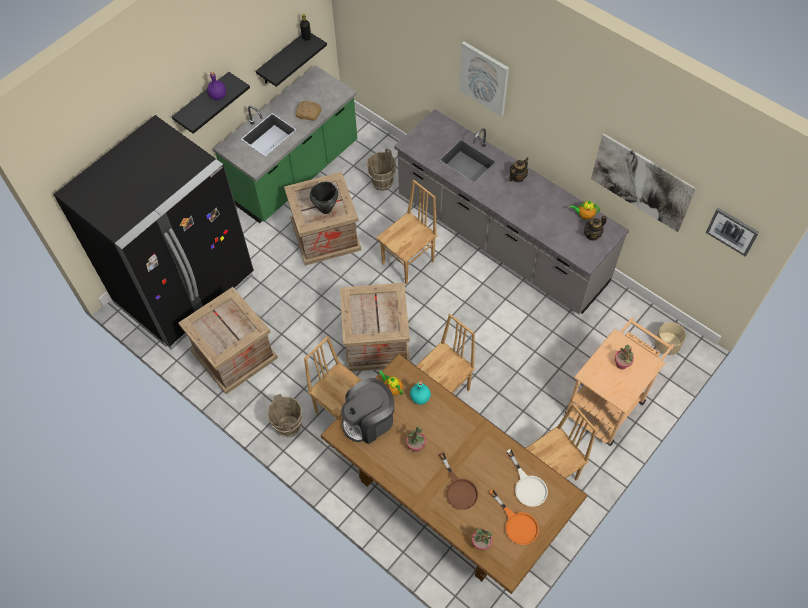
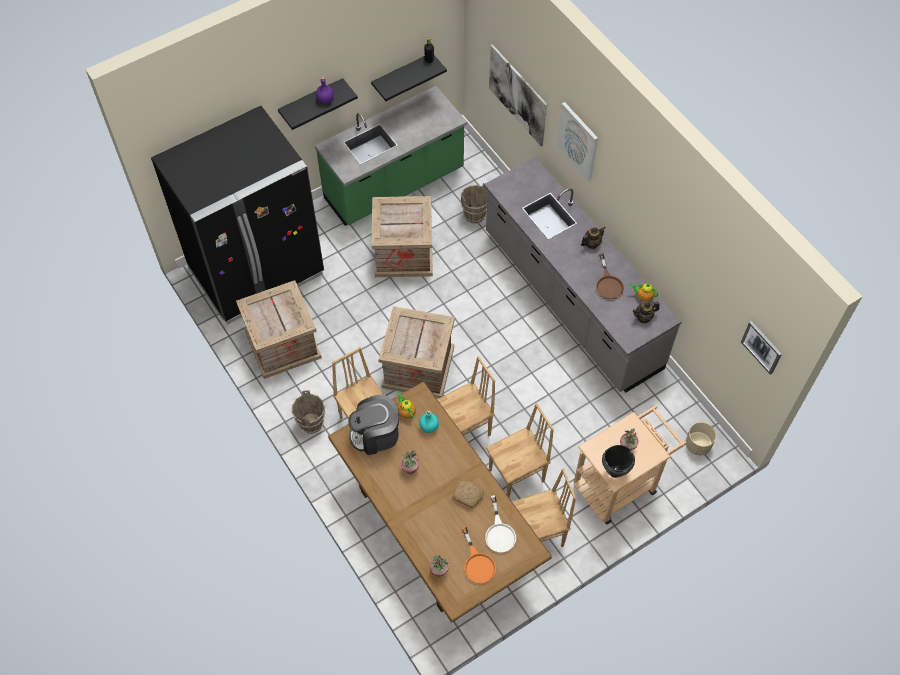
camera: 15 degrees right, 0 degrees up
bread [296,101,322,121] -> bread moved to [452,480,484,509]
black cooking pot [310,182,338,214] -> black cooking pot moved to [602,445,635,478]
brown chair [376,180,438,285] -> brown chair moved to [486,403,554,498]
brown frying pan [439,452,478,510] -> brown frying pan moved to [596,253,624,299]
picture [591,133,697,232] -> picture moved to [489,44,547,146]

